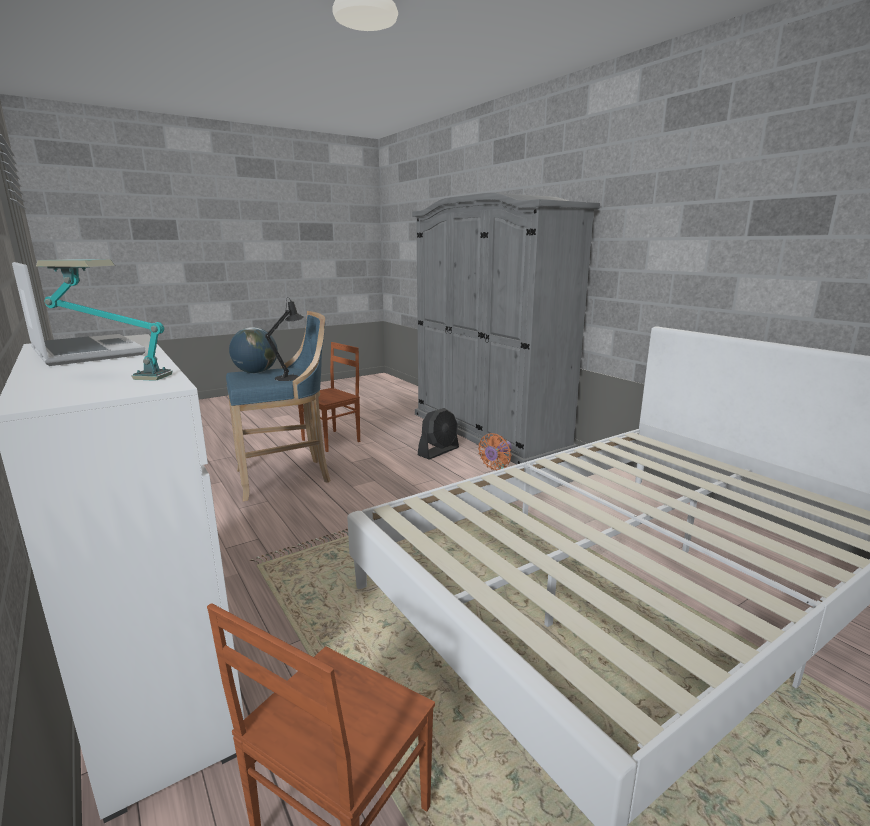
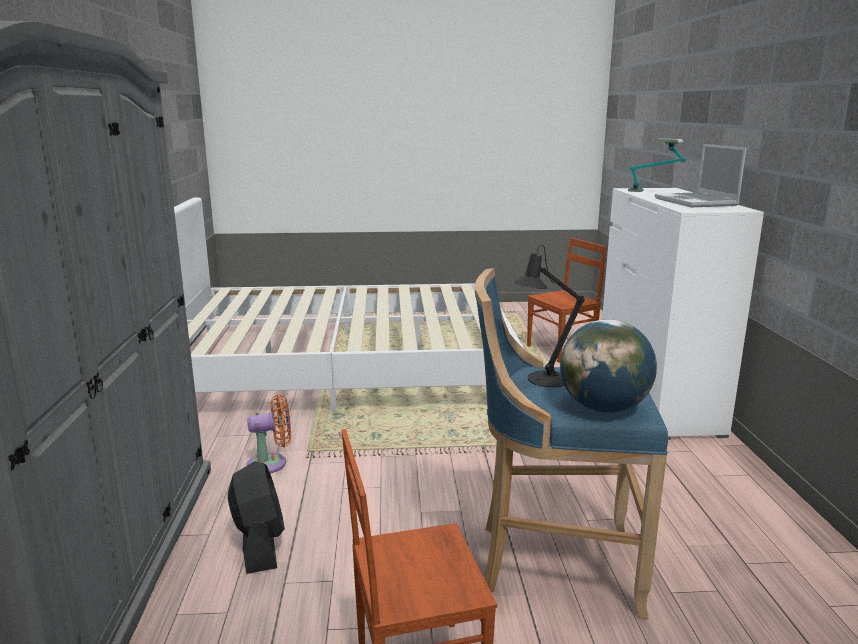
camera: 150 degrees left, 0 degrees up
black fan [418,408,459,460] -> black fan turned 90 degrees clockwise [228,461,285,574]

